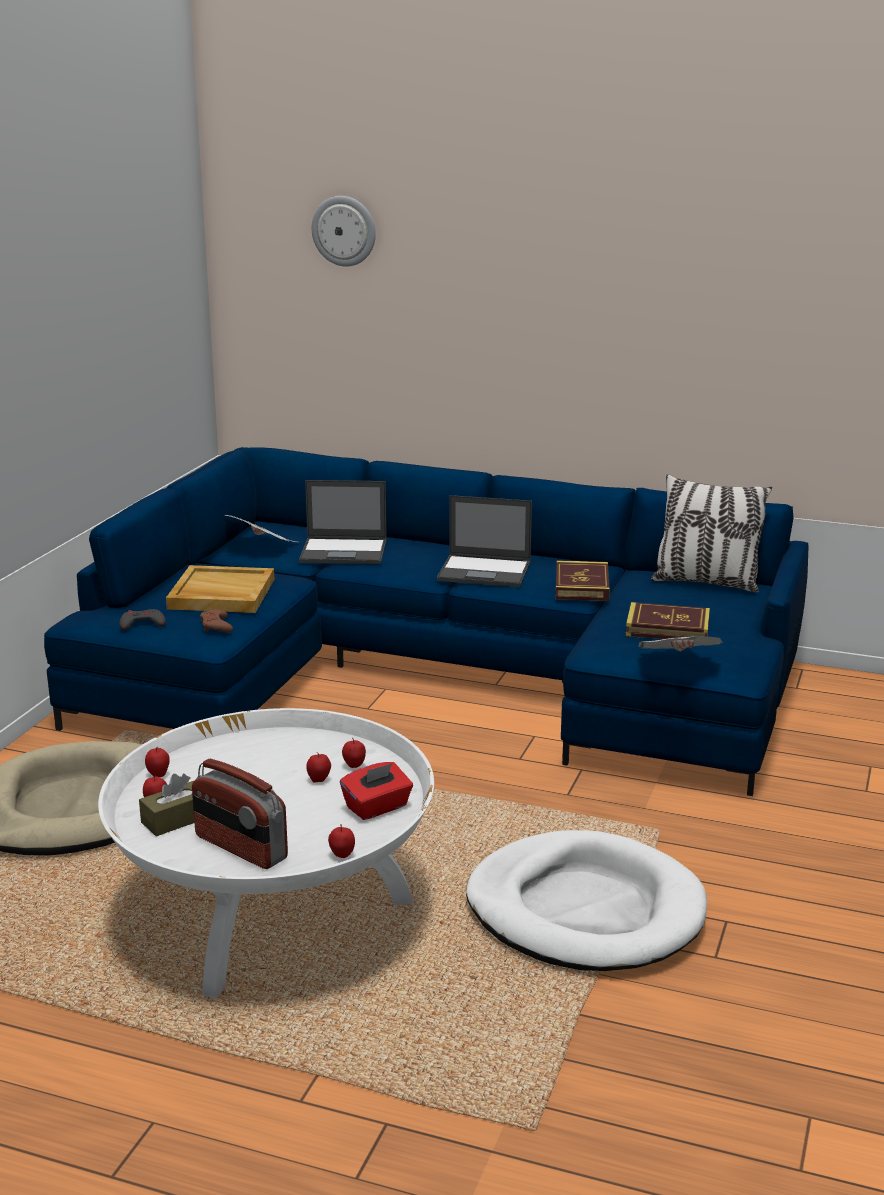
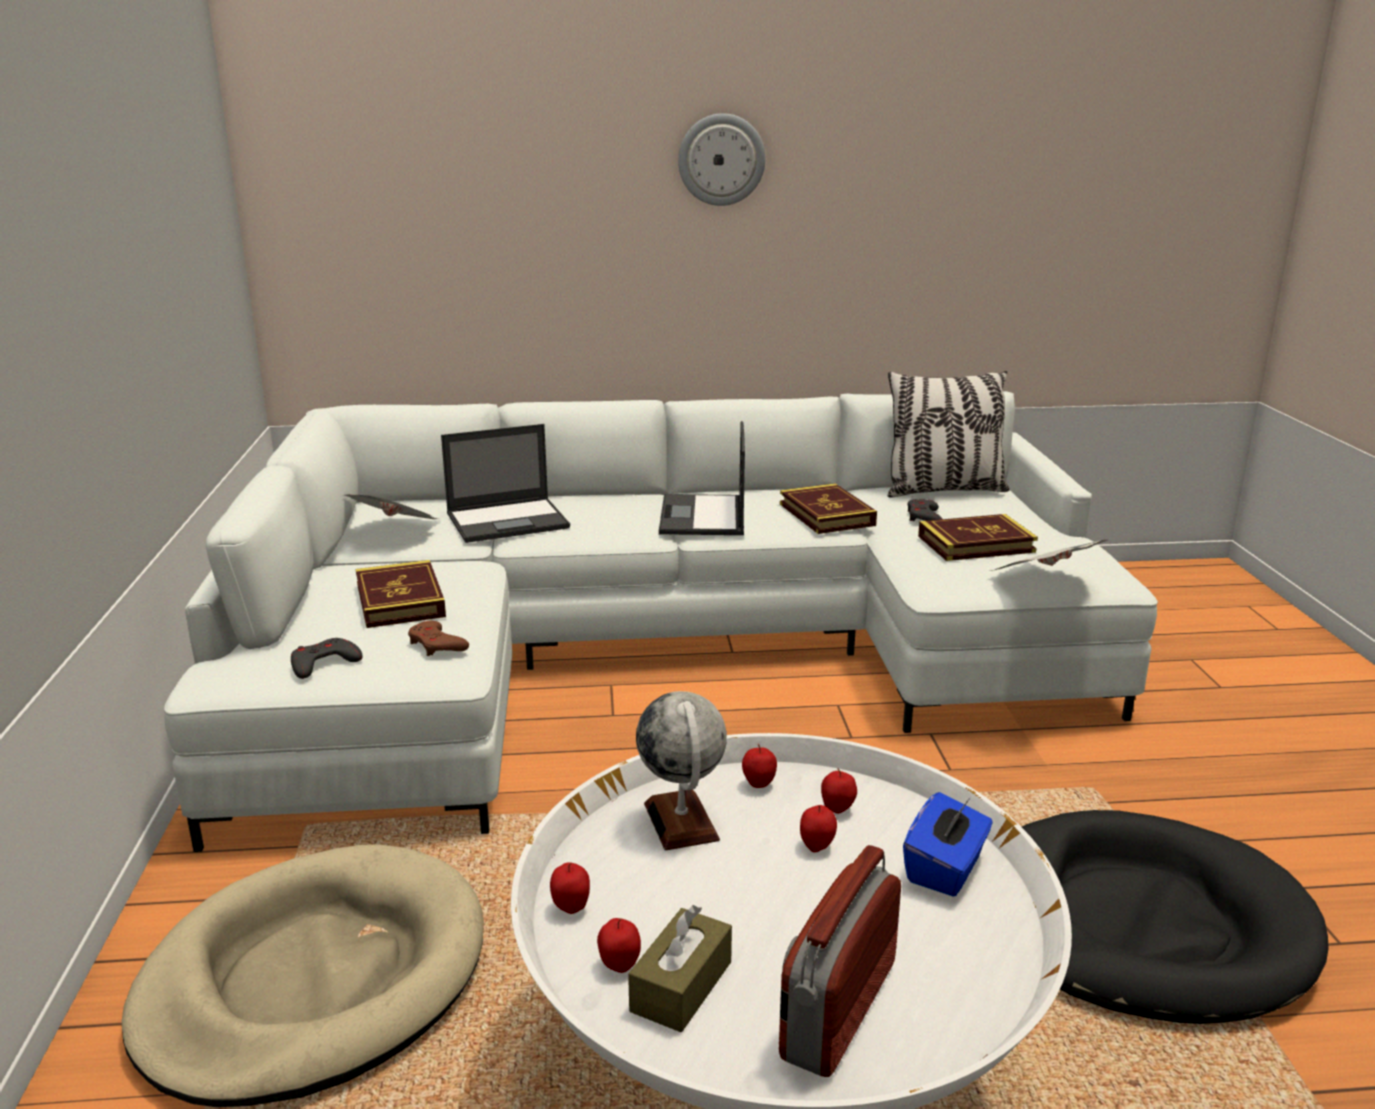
camera: 25 degrees left, 0 degrees up
blue sofa [44,447,809,796] -> white sofa [164,391,1158,852]
beige tray [166,565,274,613] -> book [356,560,446,628]
radio [192,759,288,869] -> radio turned 105 degrees clockwise [779,845,901,1077]
wall clock [312,196,376,267] -> wall clock moved to [678,113,765,206]
apple [328,824,355,858] -> apple moved to [742,744,777,788]
red tissue box [340,762,413,820] -> blue tissue box [903,792,993,897]
laptop [437,495,532,587] -> laptop turned 105 degrees clockwise [659,421,745,535]
white dog bed [466,830,707,971] -> black dog bed [1022,810,1329,1024]
none -> globe [636,691,727,850]
none -> grey game controller [907,499,942,521]

